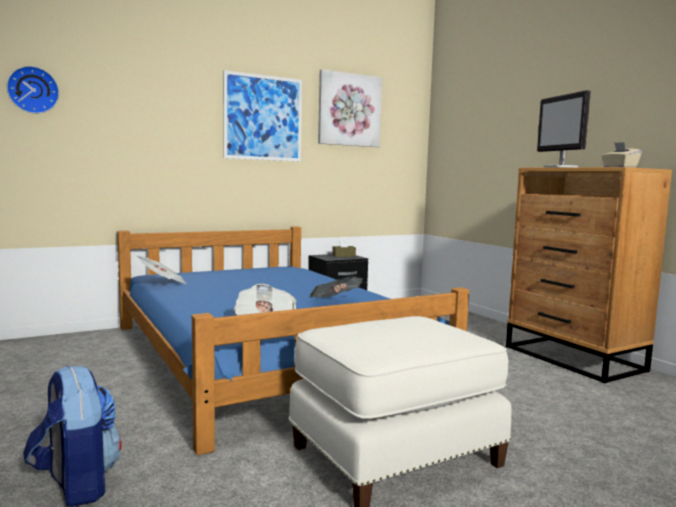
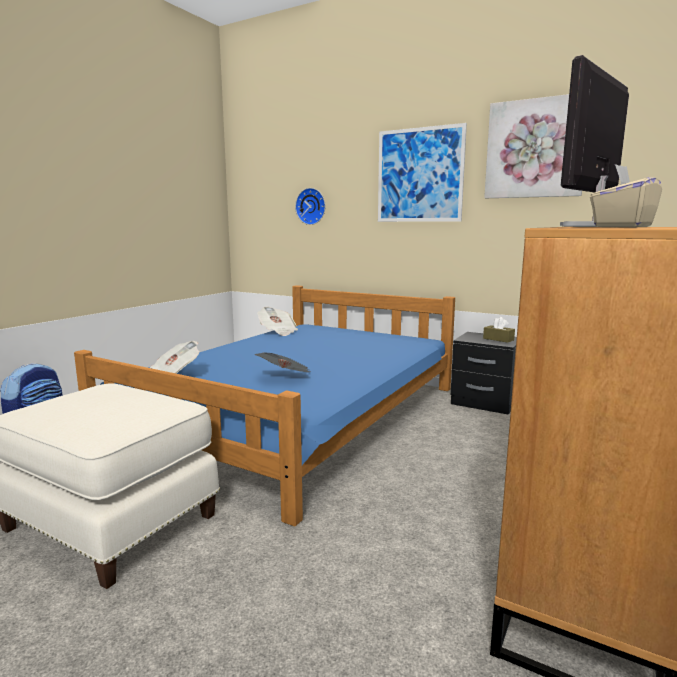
camera: 60 degrees right, 5 degrees up
wall clock [6,66,59,114] -> wall clock moved to [295,188,325,225]

